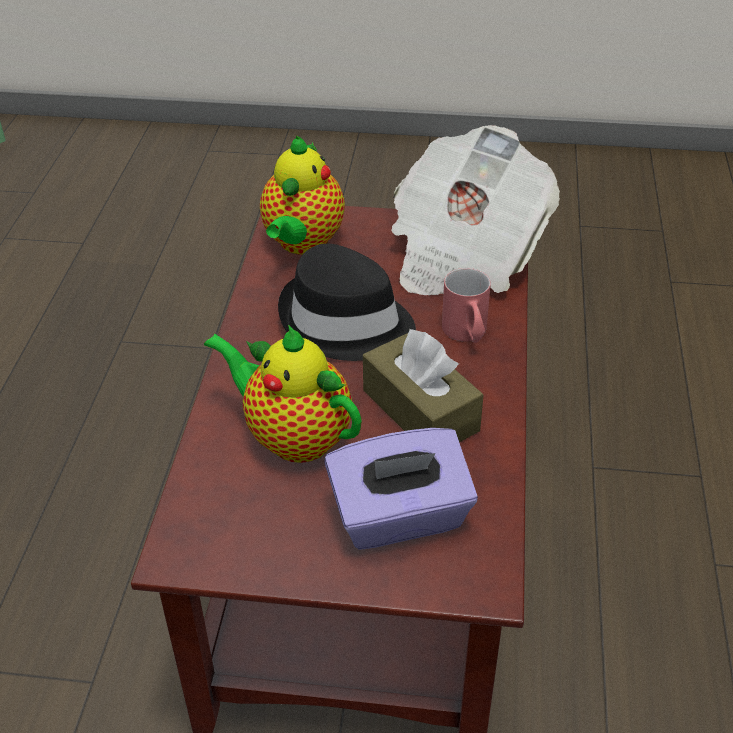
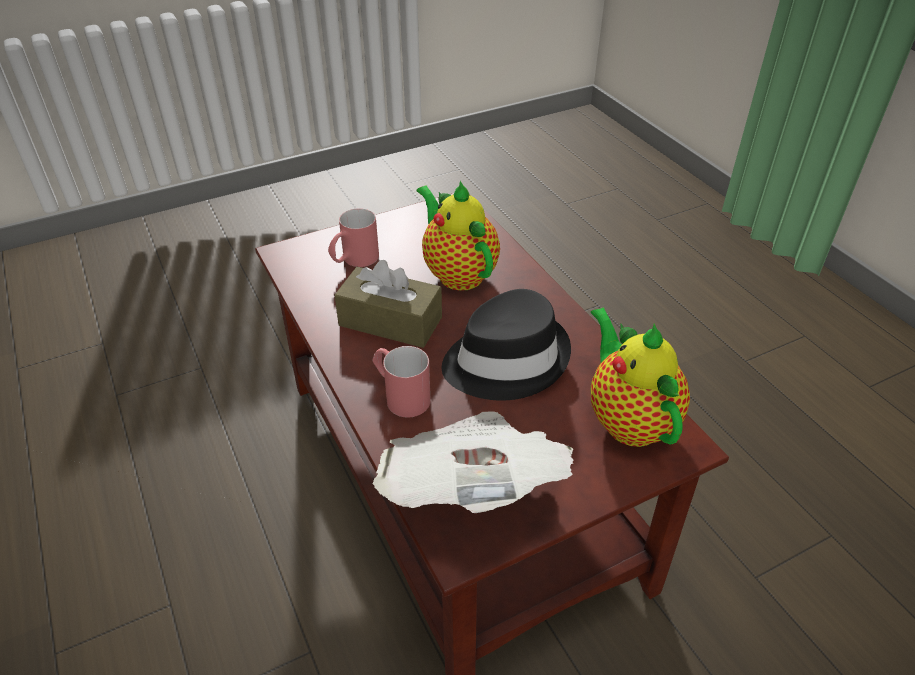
camera: 145 degrees right, 0 degrees up
teapot [204,325,362,463] -> teapot turned 120 degrees counterclockwise [417,181,500,291]
purple tissue box [324,428,478,550] -> red mug [328,208,379,267]

